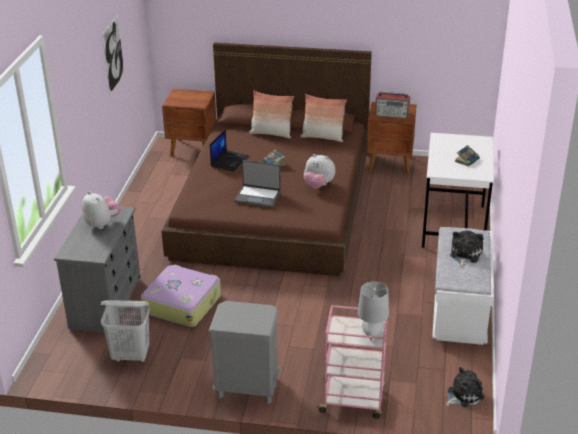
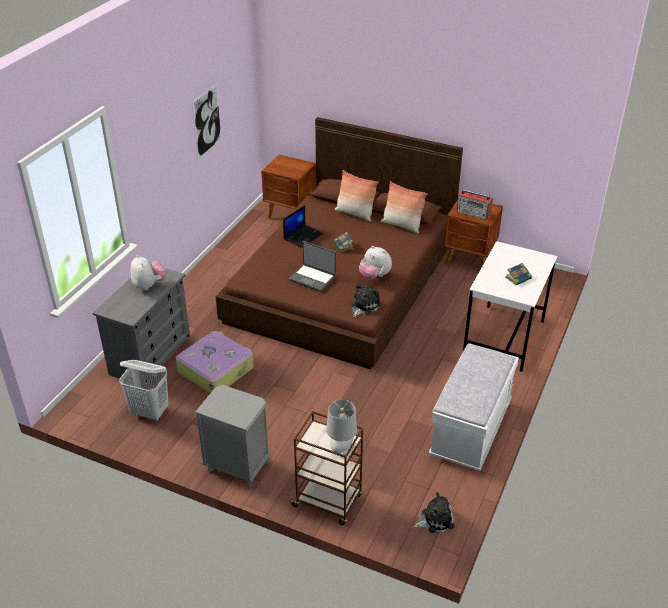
camera: 15 degrees right, 5 degrees up
pink cart [316,305,388,419] -> brown cart [289,411,363,525]
plush toy [450,231,484,268] -> plush toy moved to [351,284,381,317]

